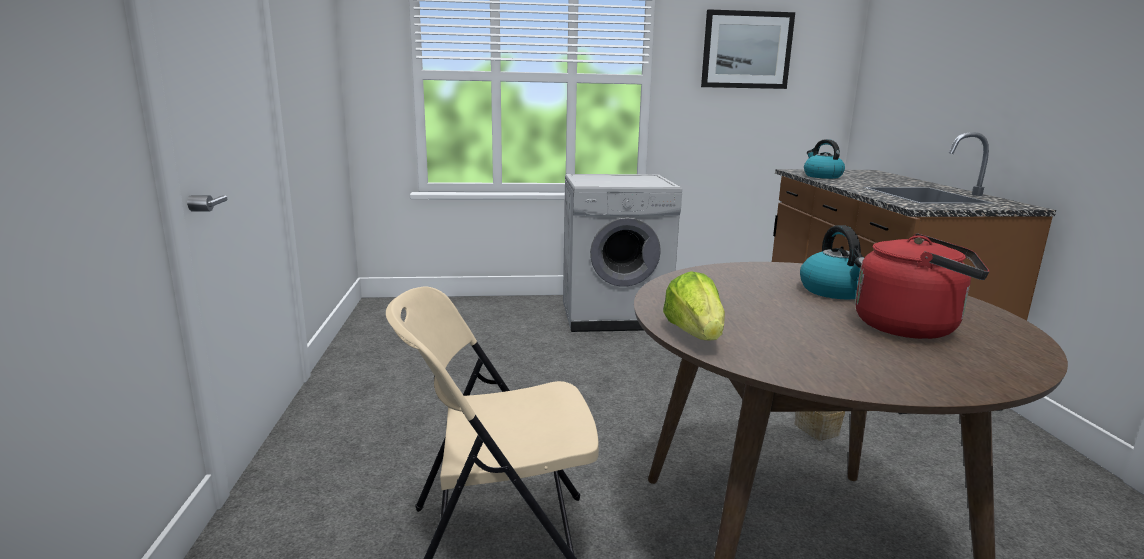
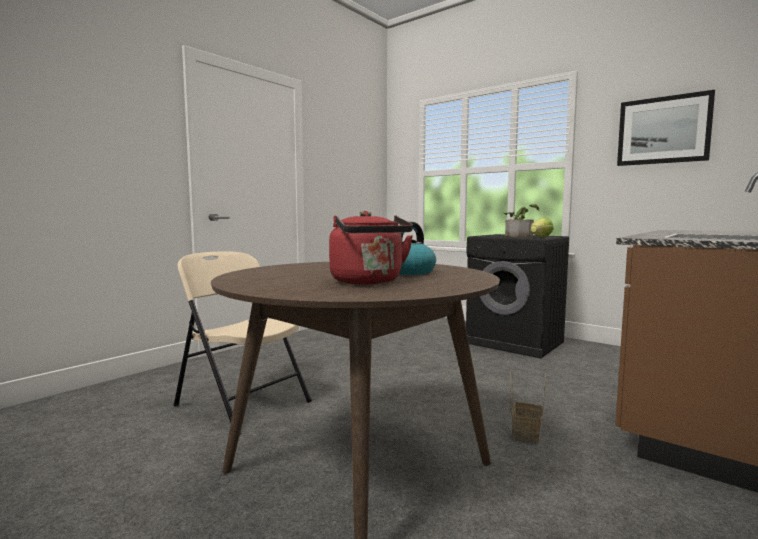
camera: 45 degrees right, 10 degrees down
white washing machine [563,174,682,332] -> black washing machine [466,234,569,358]
lettuce [663,271,725,341] -> lettuce moved to [531,217,554,237]
kettle [804,139,845,179] -> none
none -> potted plant [504,204,539,237]

